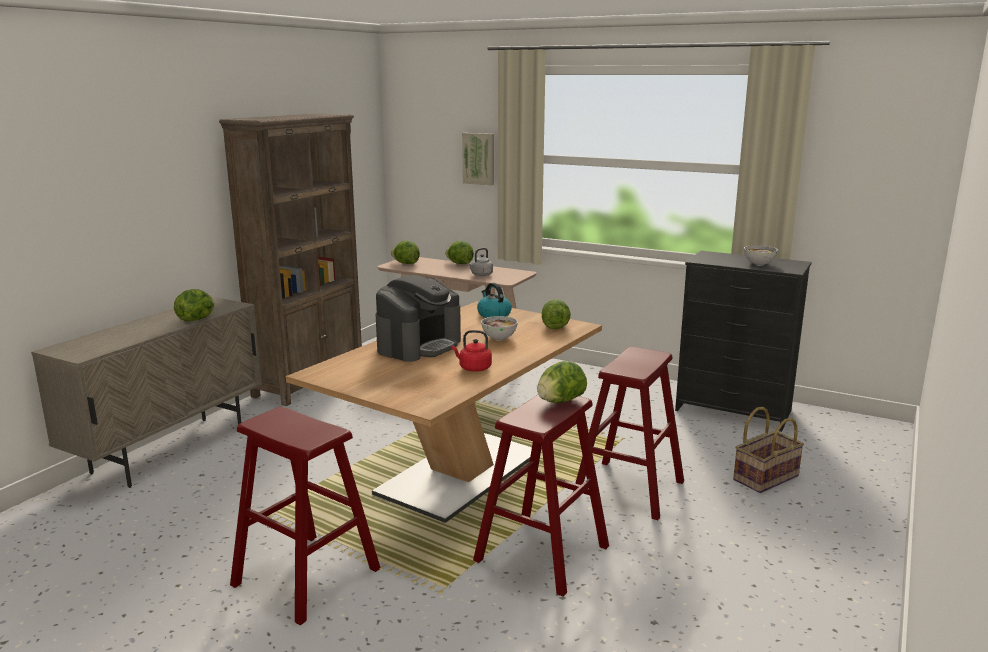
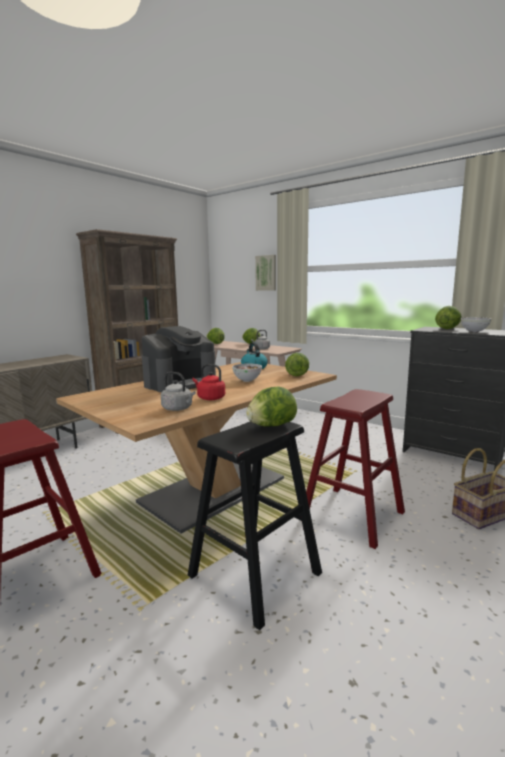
camera: 10 degrees right, 5 degrees down
lettuce [174,289,215,321] -> lettuce moved to [435,306,462,329]
red stool [473,395,609,597] -> black stool [188,421,322,630]
none -> grey kettle [161,372,195,411]

